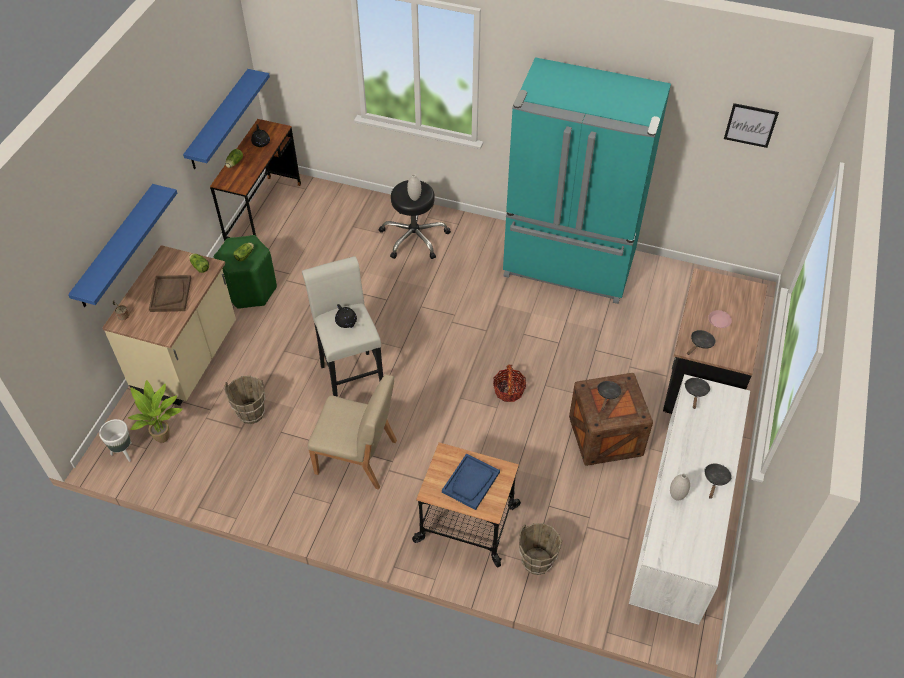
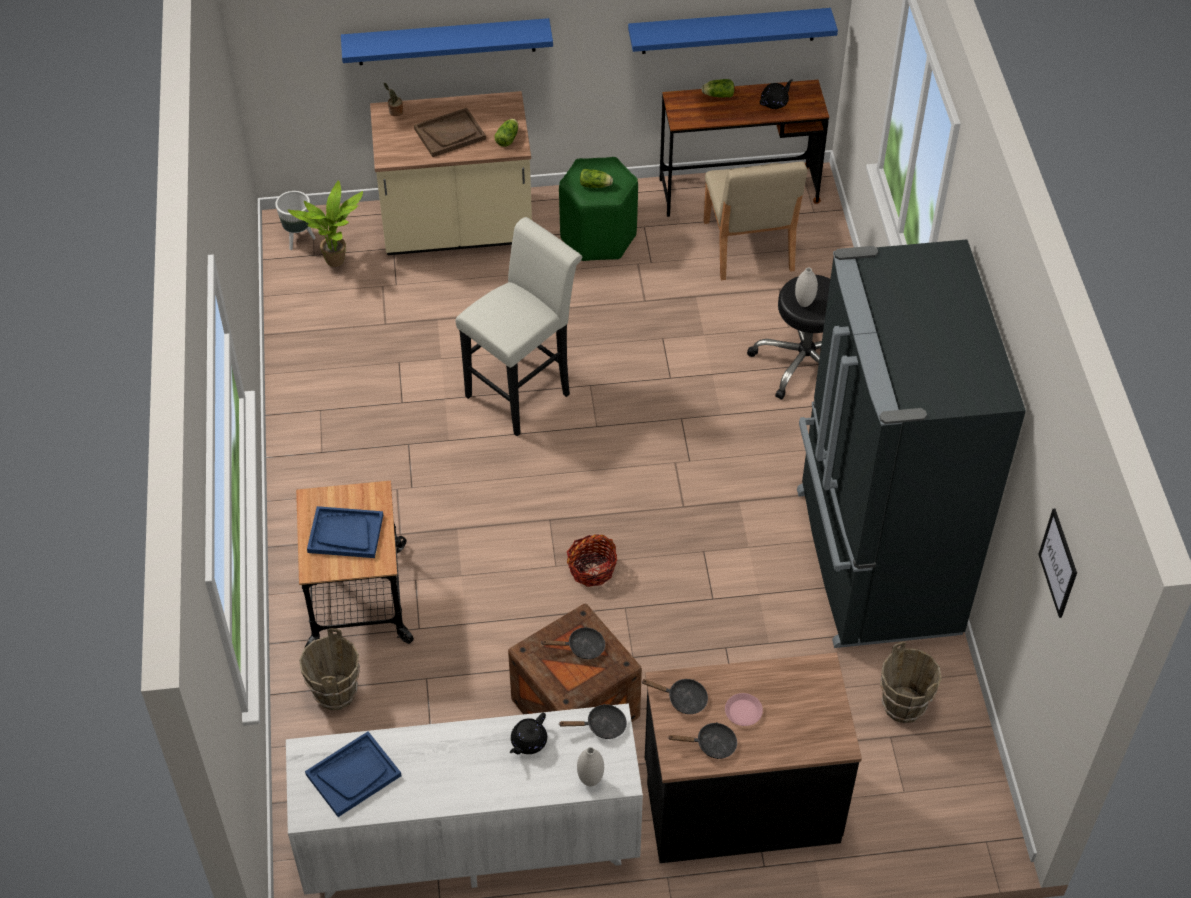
camera: 65 degrees right, 0 degrees up
brown bucket [224,376,266,424] -> brown bucket moved to [880,642,942,723]
beige chair [308,375,397,490] -> beige chair moved to [704,161,807,280]
black teapot [335,304,357,328] -> black teapot moved to [510,712,547,754]
turquoise fridge [503,57,671,304] -> black fridge [797,239,1026,648]
white vase [670,474,690,500] -> white vase moved to [577,747,604,786]
black frying pan [704,464,732,499] -> black frying pan moved to [669,722,737,759]
none -> blue tray [305,731,402,817]

